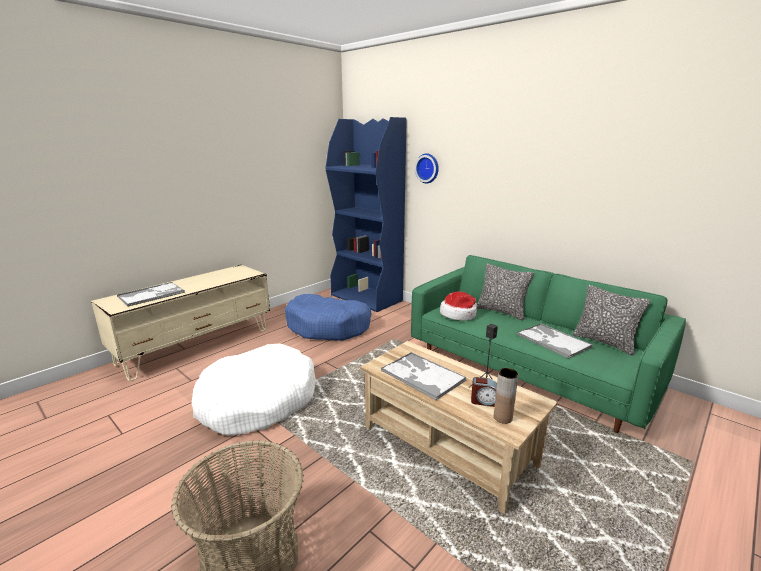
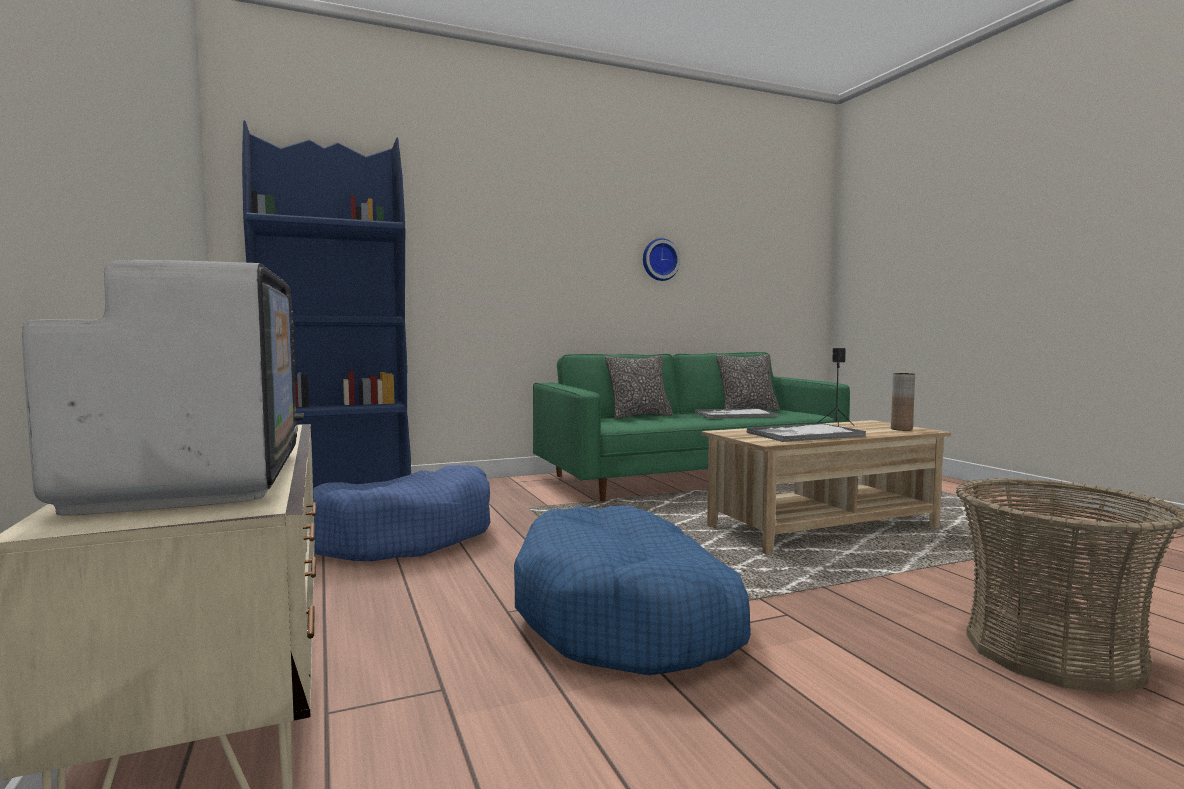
camera: 65 degrees left, 15 degrees down
tray [117,282,185,307] -> television [22,260,304,515]
white dog bed [192,343,316,435] -> blue dog bed [514,505,751,675]
wall clock [415,153,439,183] -> wall clock moved to [643,238,680,281]
hat [440,292,477,321] -> none
alarm clock [471,377,497,407] -> none

